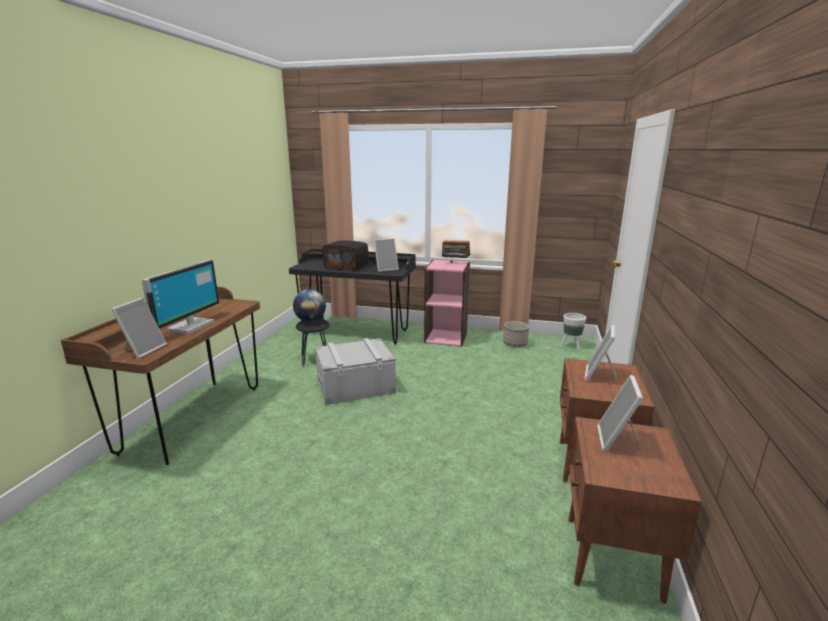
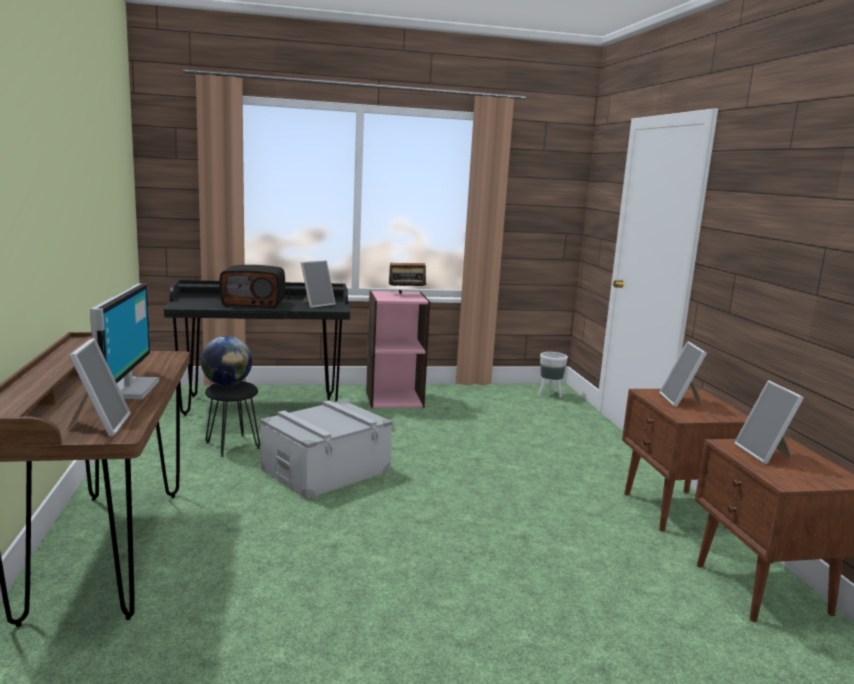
camera: 25 degrees left, 5 degrees down
planter [503,321,529,347] -> none

